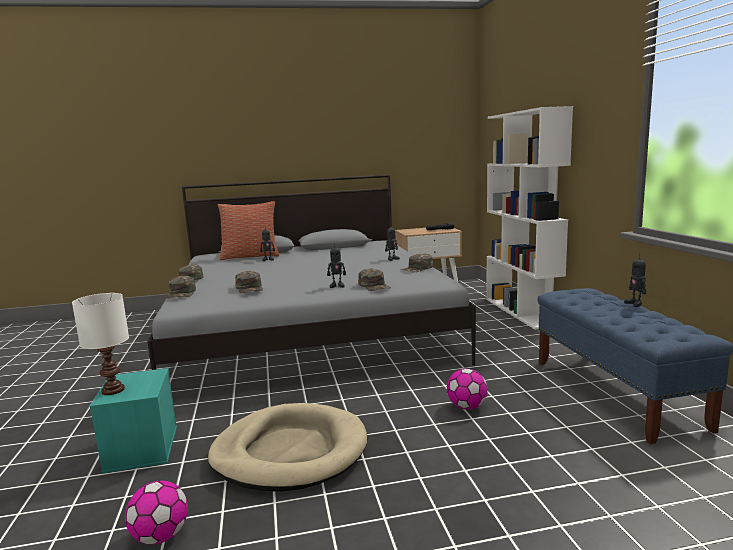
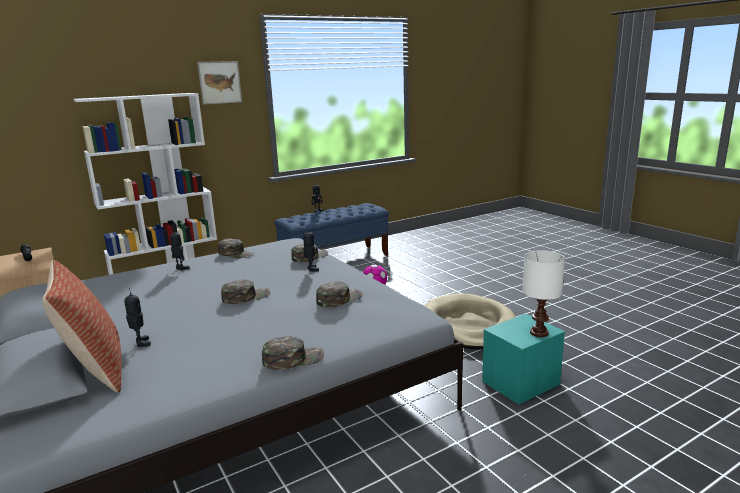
camera: 110 degrees left, 5 degrees up
football [125,481,188,545] -> none
green cap [168,276,196,299] -> green cap moved to [221,280,270,304]
none -> picture [197,61,242,105]

